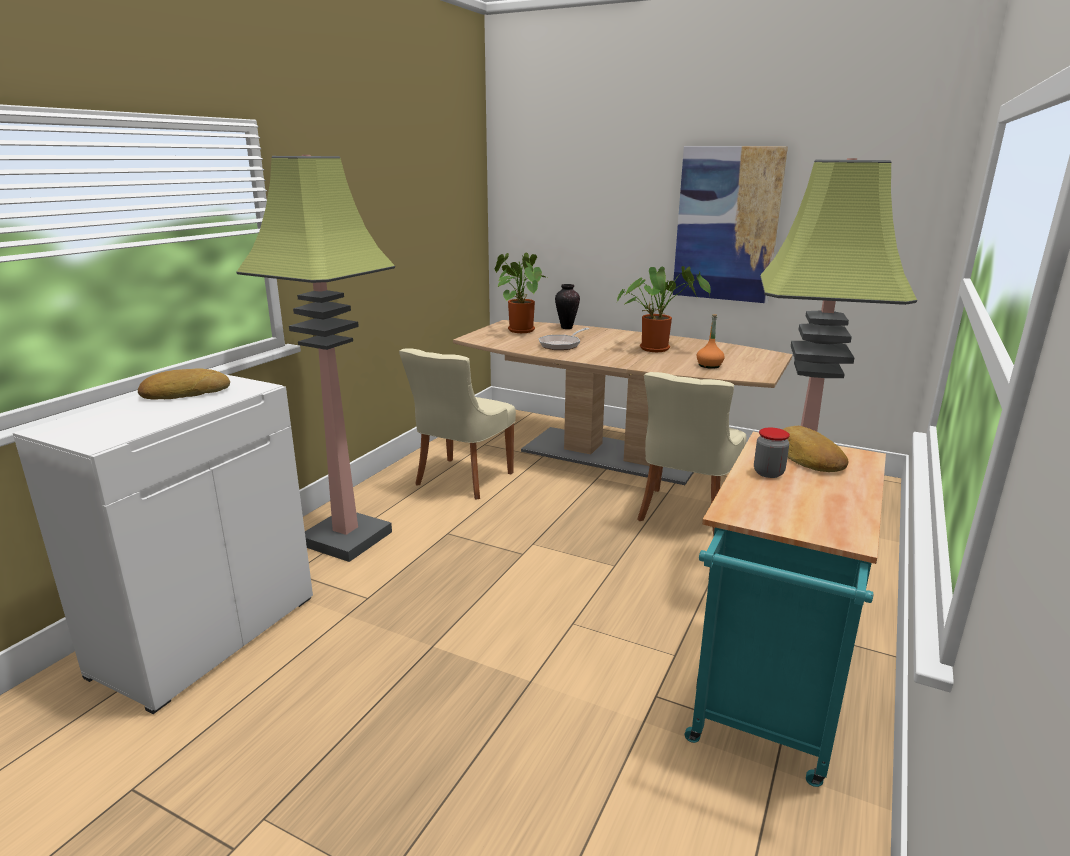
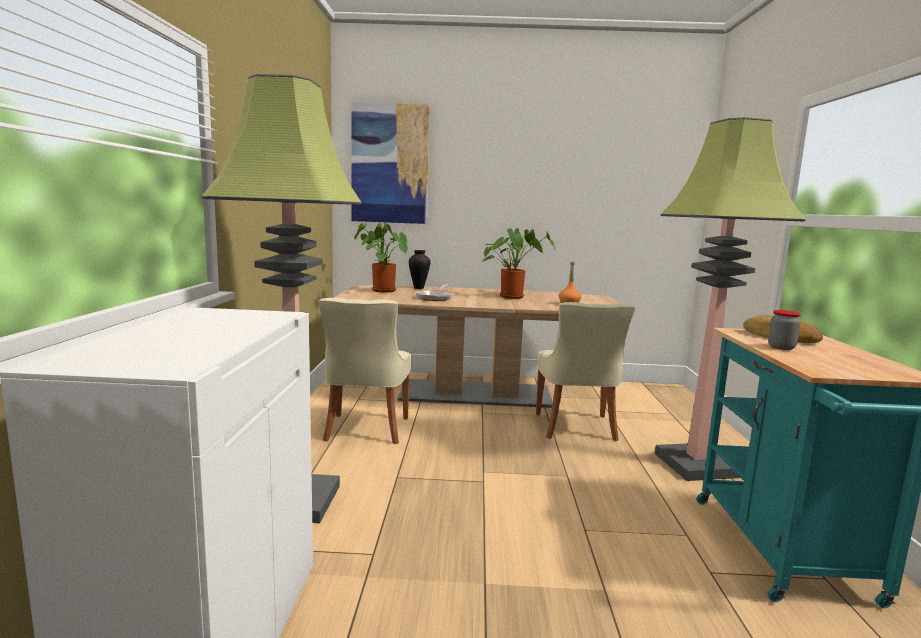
camera: 25 degrees left, 10 degrees down
bread [138,368,230,400] -> none
picture [672,146,788,303] -> picture moved to [351,102,430,224]

